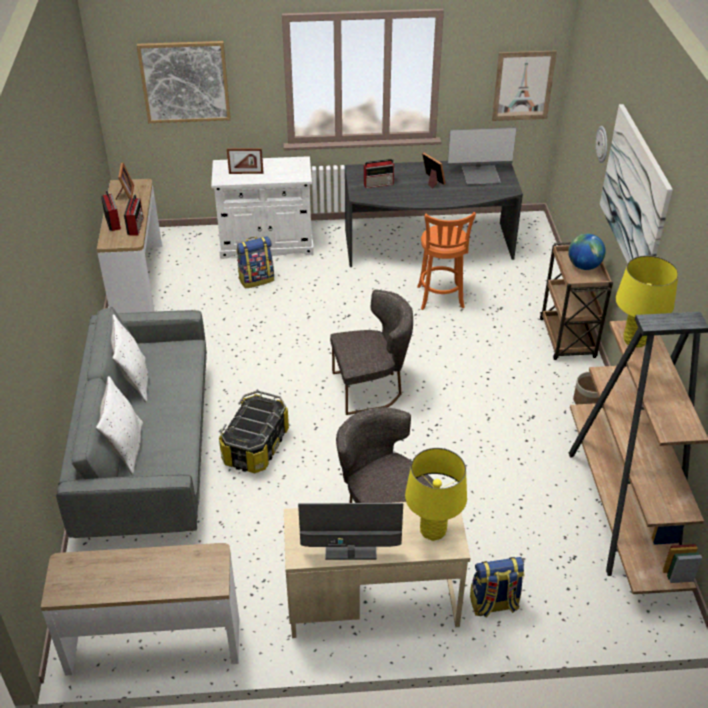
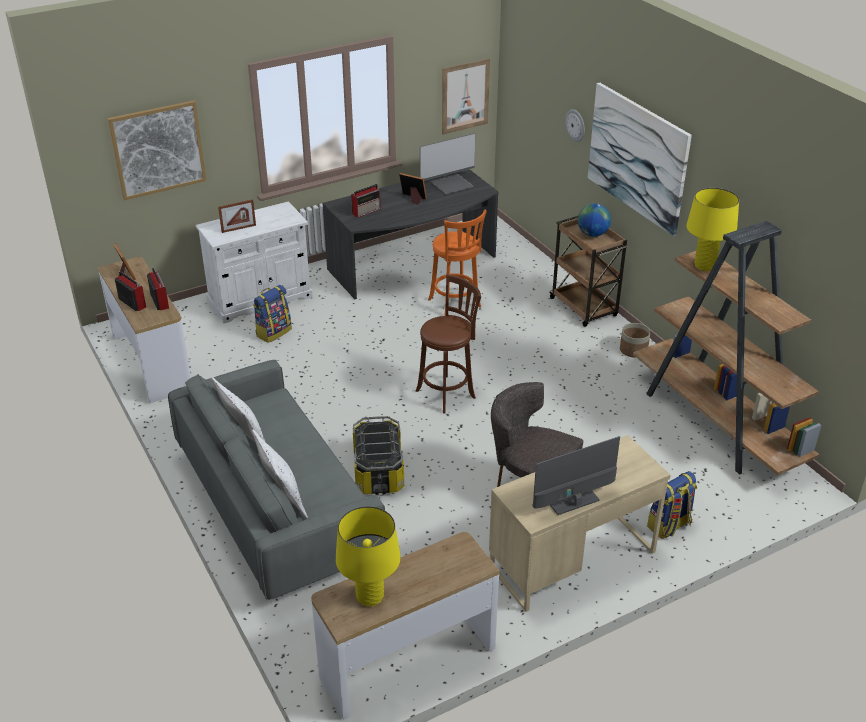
camera: 25 degrees left, 5 degrees down
grey chair [330,289,413,415] -> brown stool [415,274,481,414]
yellow table lamp [405,448,467,541] -> yellow table lamp moved to [336,506,401,607]

